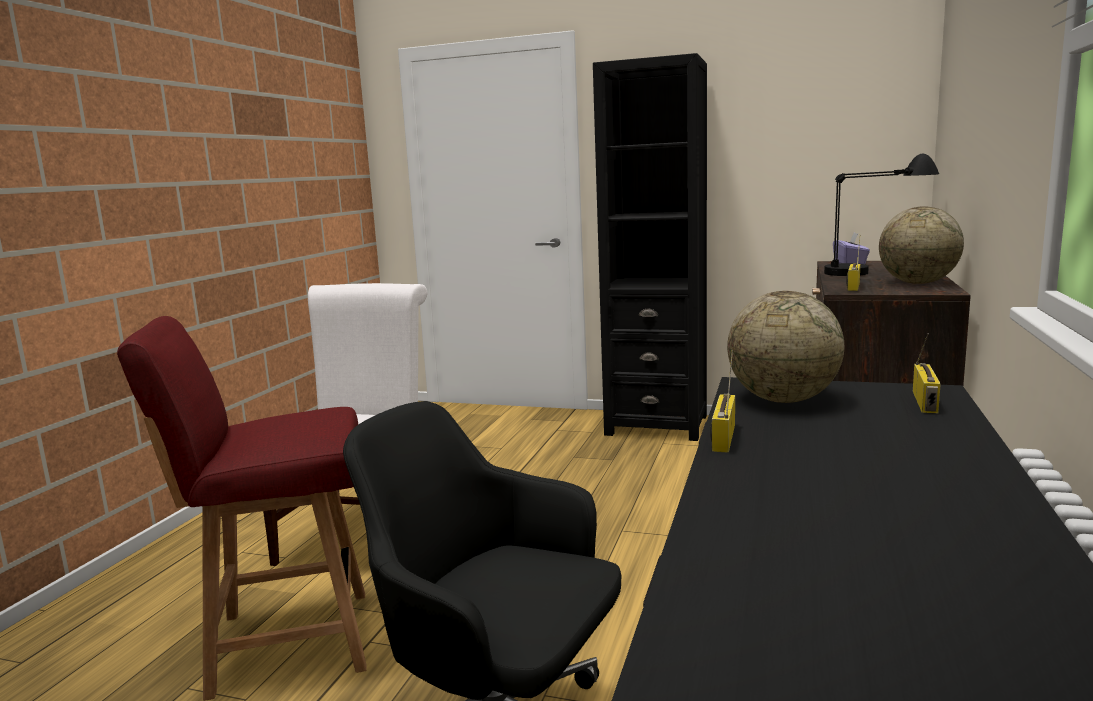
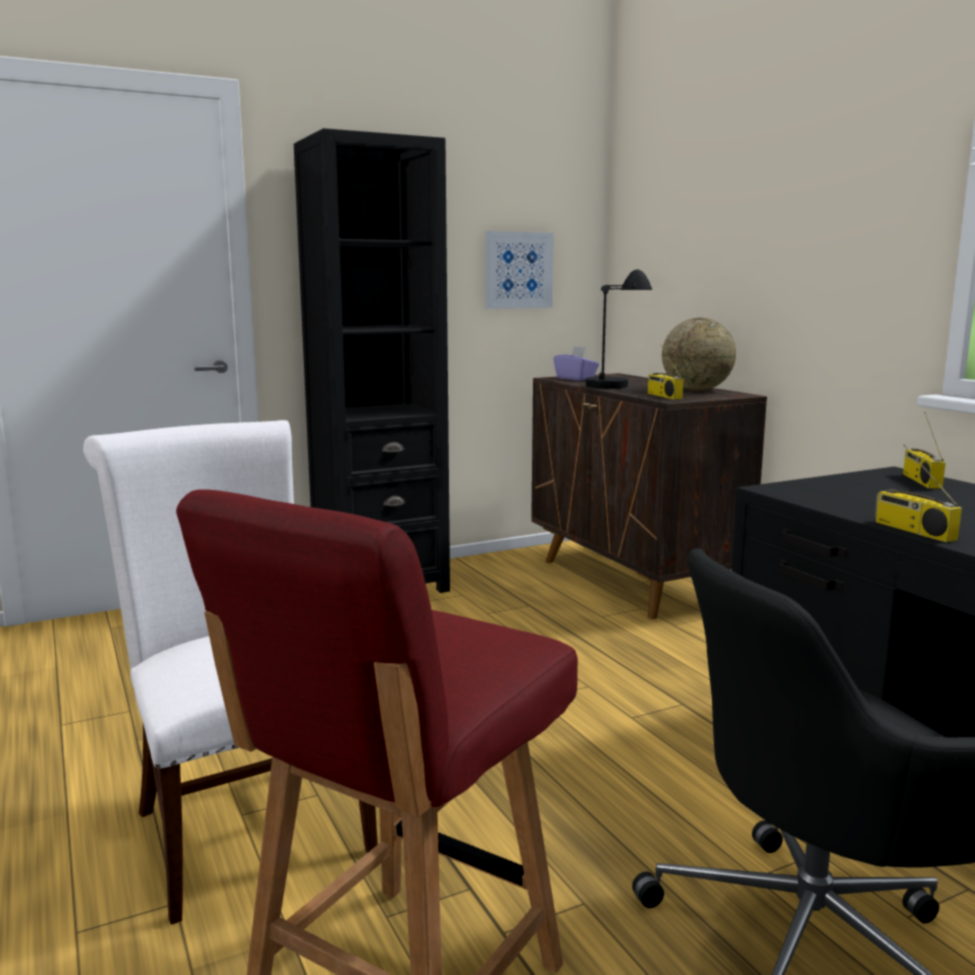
camera: 45 degrees left, 0 degrees up
globe [727,291,844,403] -> none
radio [913,333,941,413] -> radio turned 150 degrees counterclockwise [903,412,946,489]
none -> picture [485,231,554,309]

